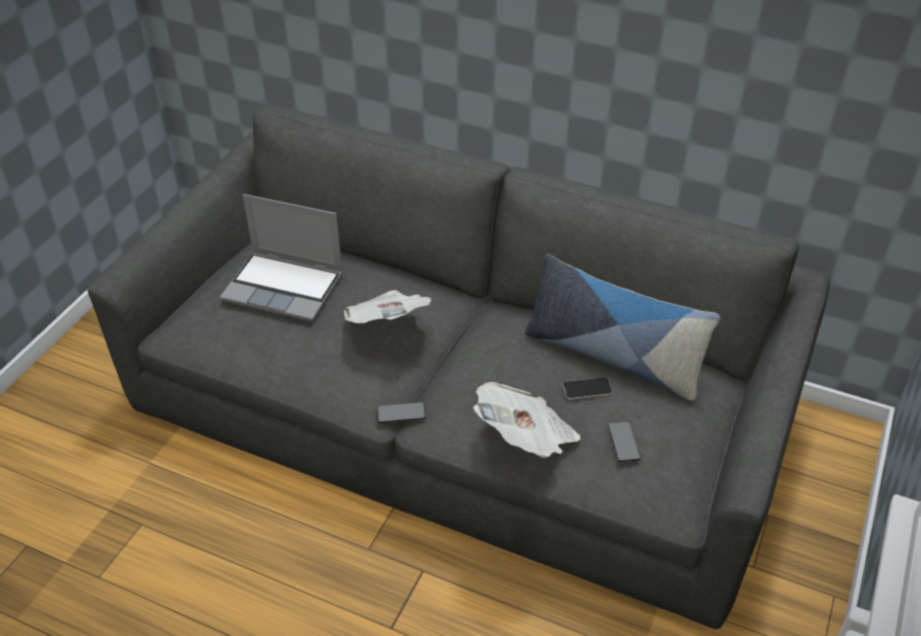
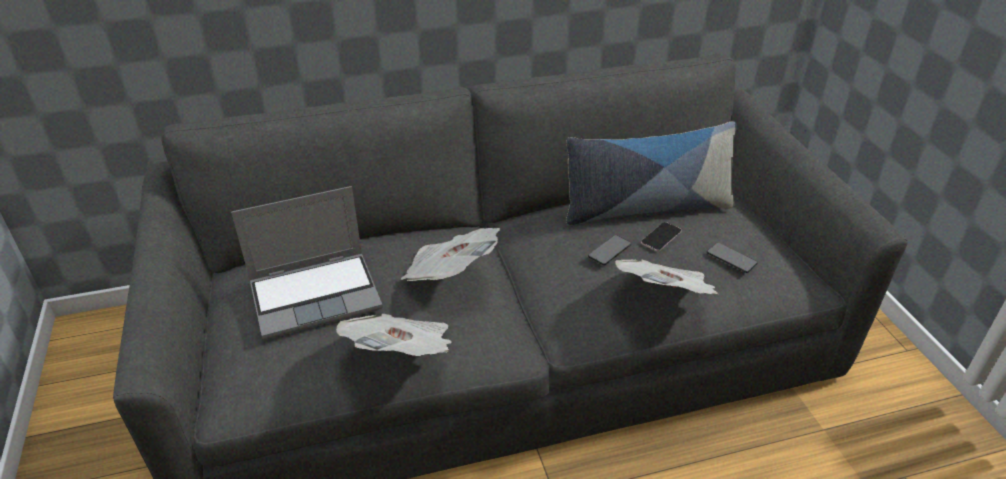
camera: 40 degrees left, 5 degrees down
phone [377,402,426,423] -> phone moved to [588,235,631,265]
none -> newspaper [336,314,451,356]

